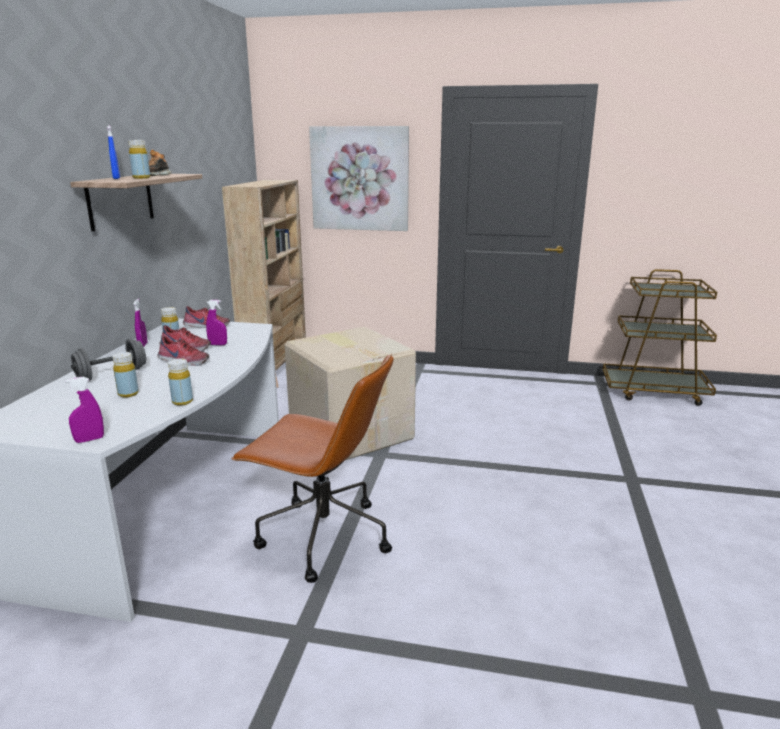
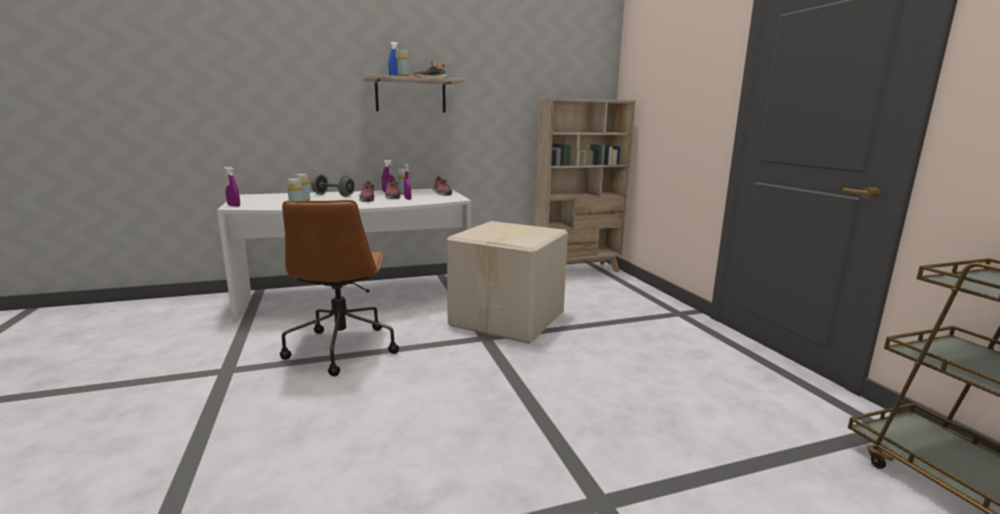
camera: 60 degrees right, 5 degrees down
picture [309,126,409,231] -> none

